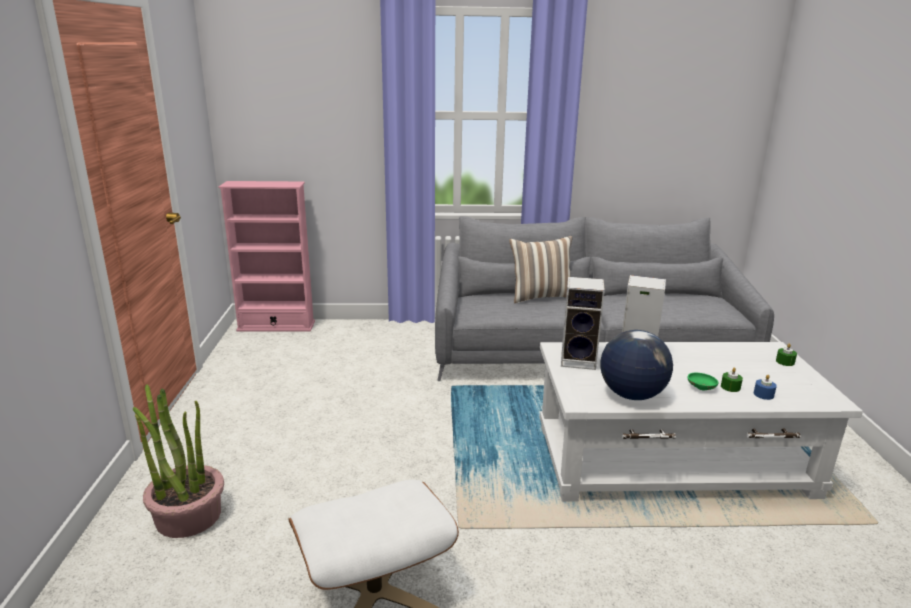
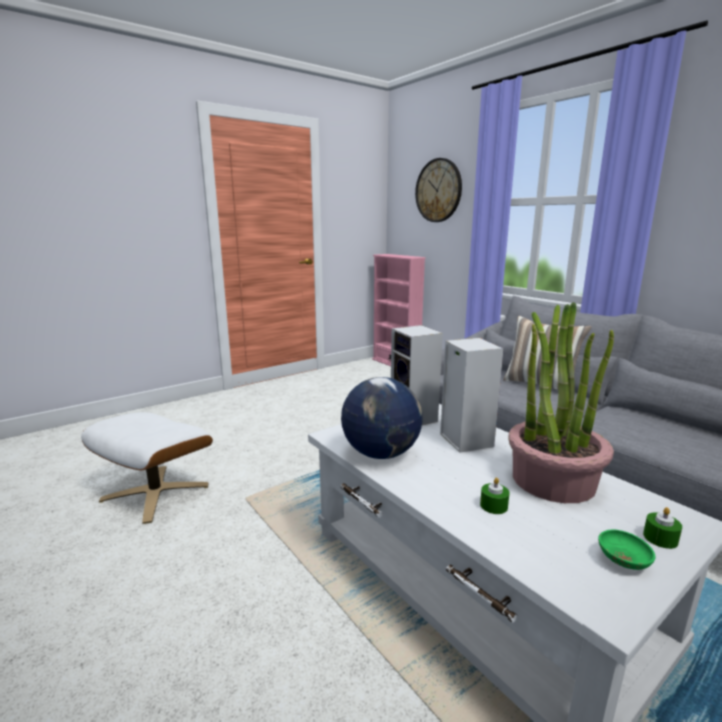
camera: 55 degrees right, 5 degrees down
potted plant [133,384,224,538] -> potted plant moved to [508,302,614,503]
green bowl [688,373,718,390] -> green bowl moved to [598,530,655,570]
blue candle [754,375,777,400] -> none
none -> wall clock [415,158,462,222]

